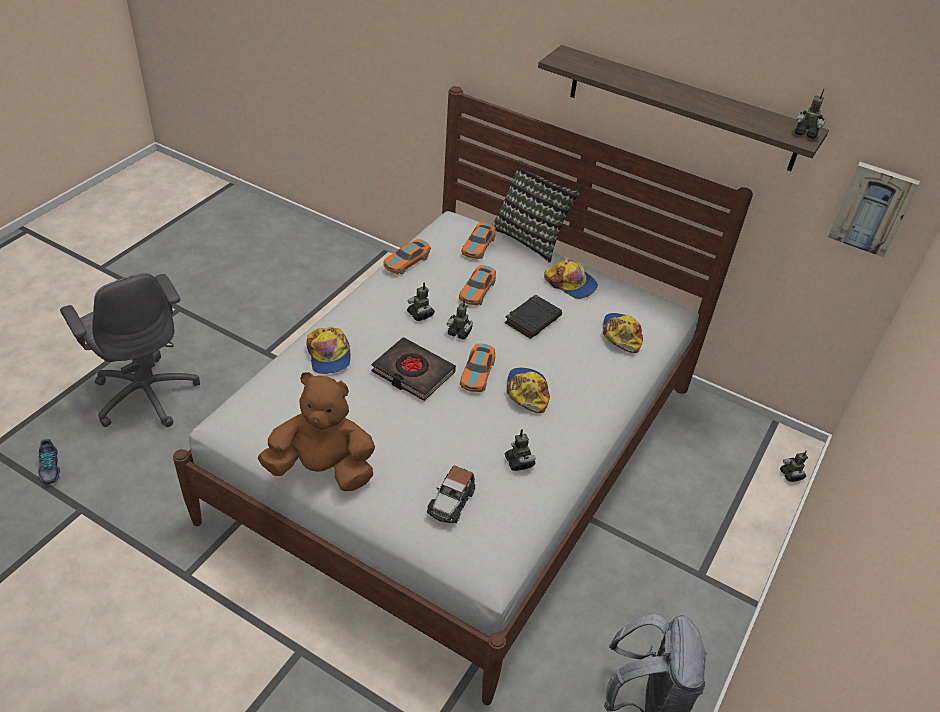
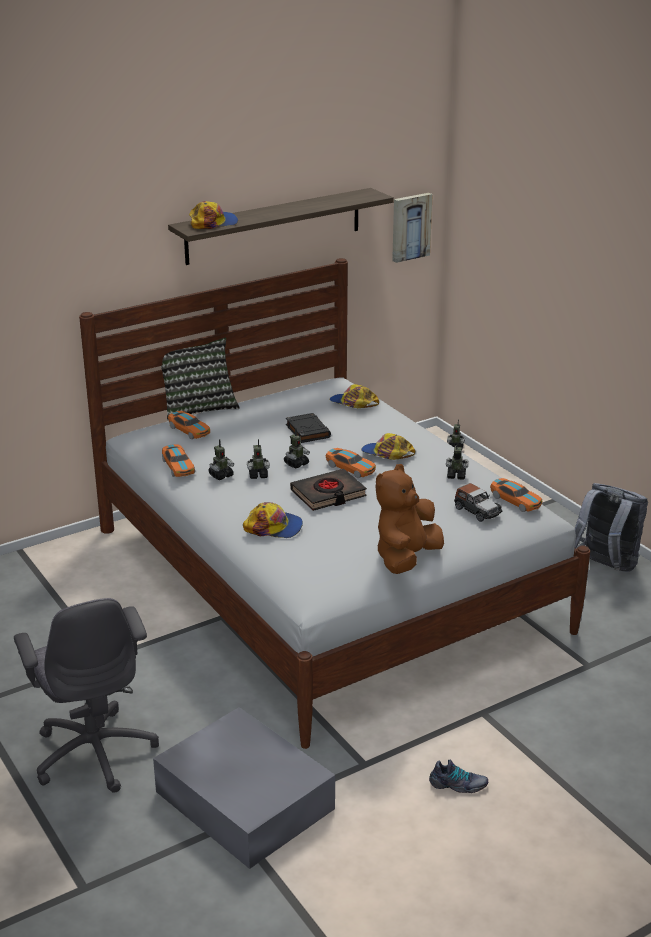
camera: 60 degrees left, 15 degrees down
shoe [38,439,60,484] -> shoe moved to [429,759,488,793]
grey office chair [60,273,200,427] -> grey office chair turned 75 degrees clockwise [14,598,159,793]
toy car [459,265,496,306] -> toy car moved to [490,478,542,512]
cap [544,259,598,299] -> cap moved to [189,201,238,229]
toy robot [795,89,826,139] -> toy robot moved to [208,439,234,480]
none -> grey storage box [153,707,335,869]

